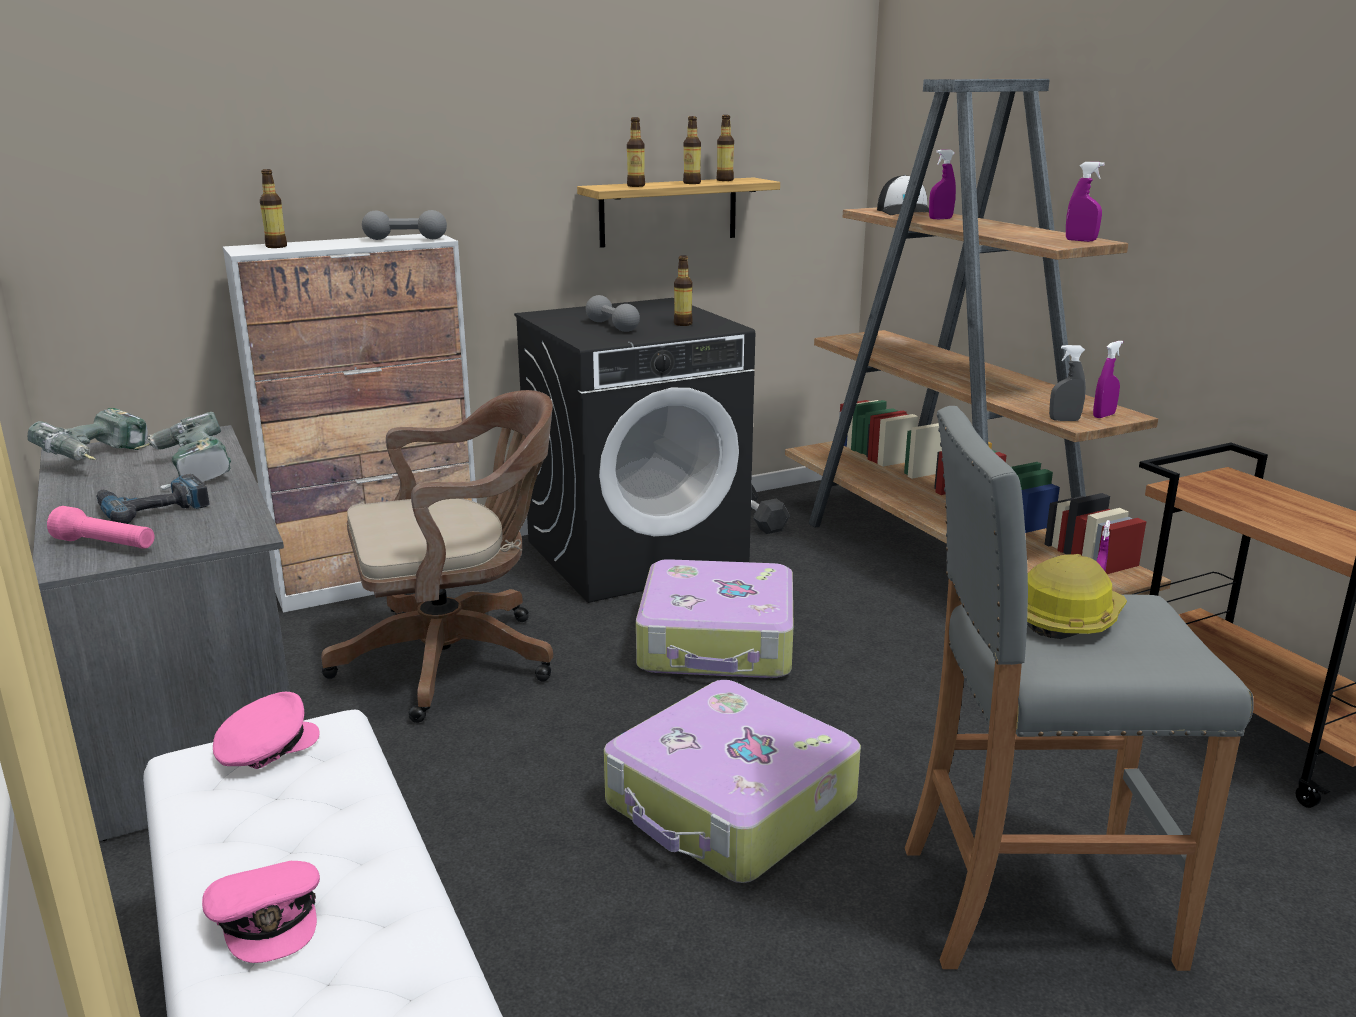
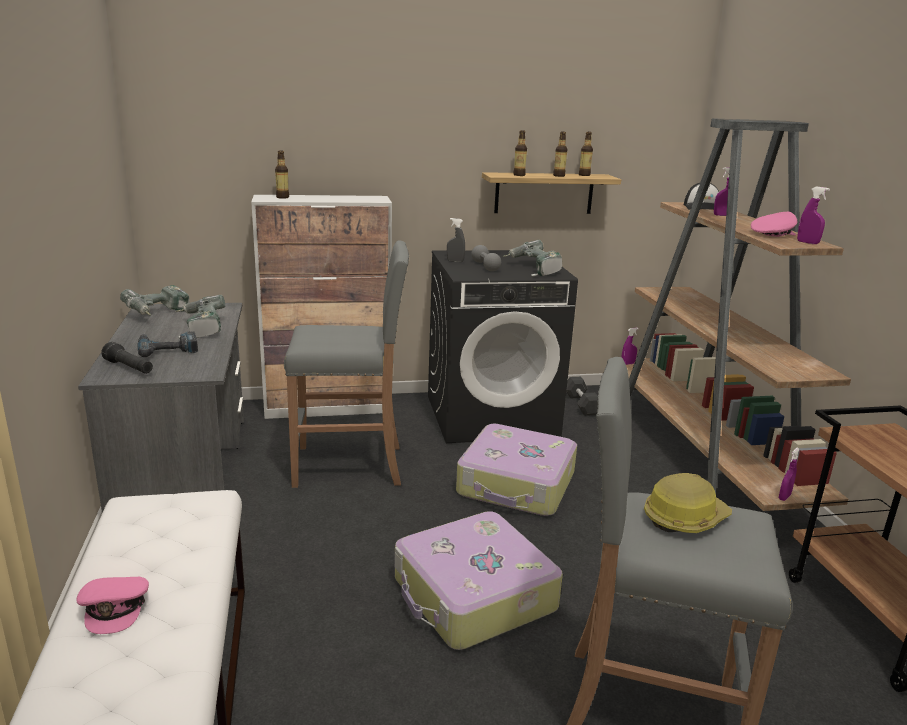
camera: 15 degrees right, 0 degrees up
pink flashlight [47,506,155,549] -> black flashlight [101,342,153,374]
pink cap [213,692,320,769] -> pink cap moved to [751,212,798,237]
brown office chair [321,390,553,723] -> grey stool [284,240,409,488]
grey dumbbell [362,210,447,240] -> none
bottle [674,255,693,326] -> power drill [503,240,562,277]
grey spray bottle [1049,345,1086,421] -> grey spray bottle moved to [447,218,465,262]
purple spray bottle [1093,341,1123,418] -> purple spray bottle moved to [621,328,639,365]

